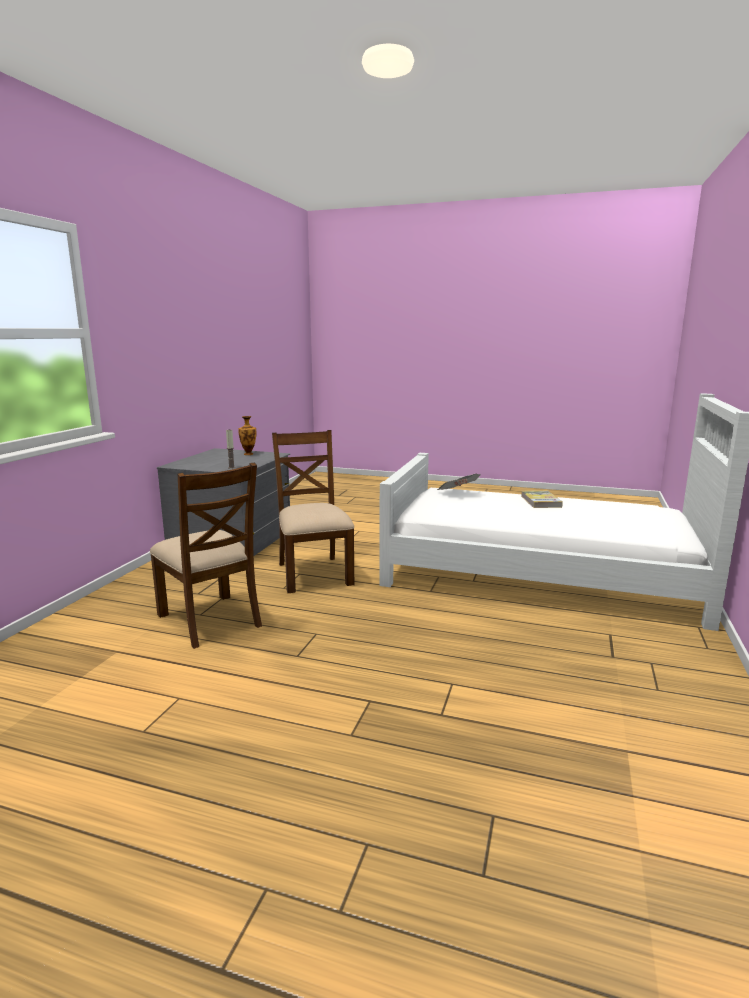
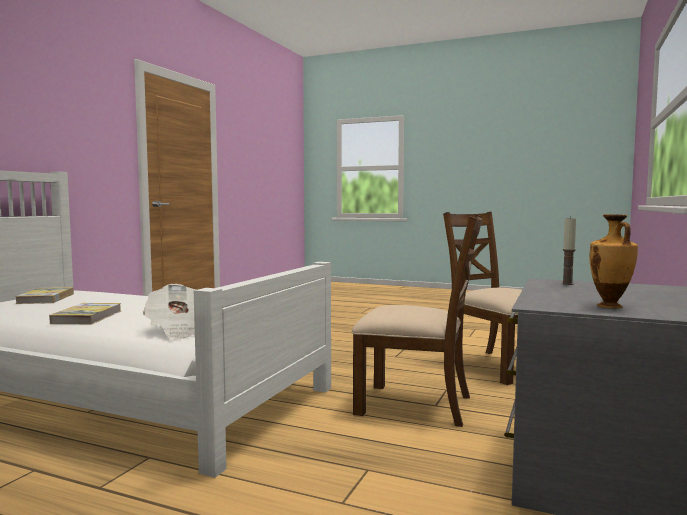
camera: 175 degrees left, 10 degrees down
brown chair [272,430,355,593] -> brown chair turned 60 degrees counterclockwise [351,214,483,427]
none -> book [15,287,74,304]

